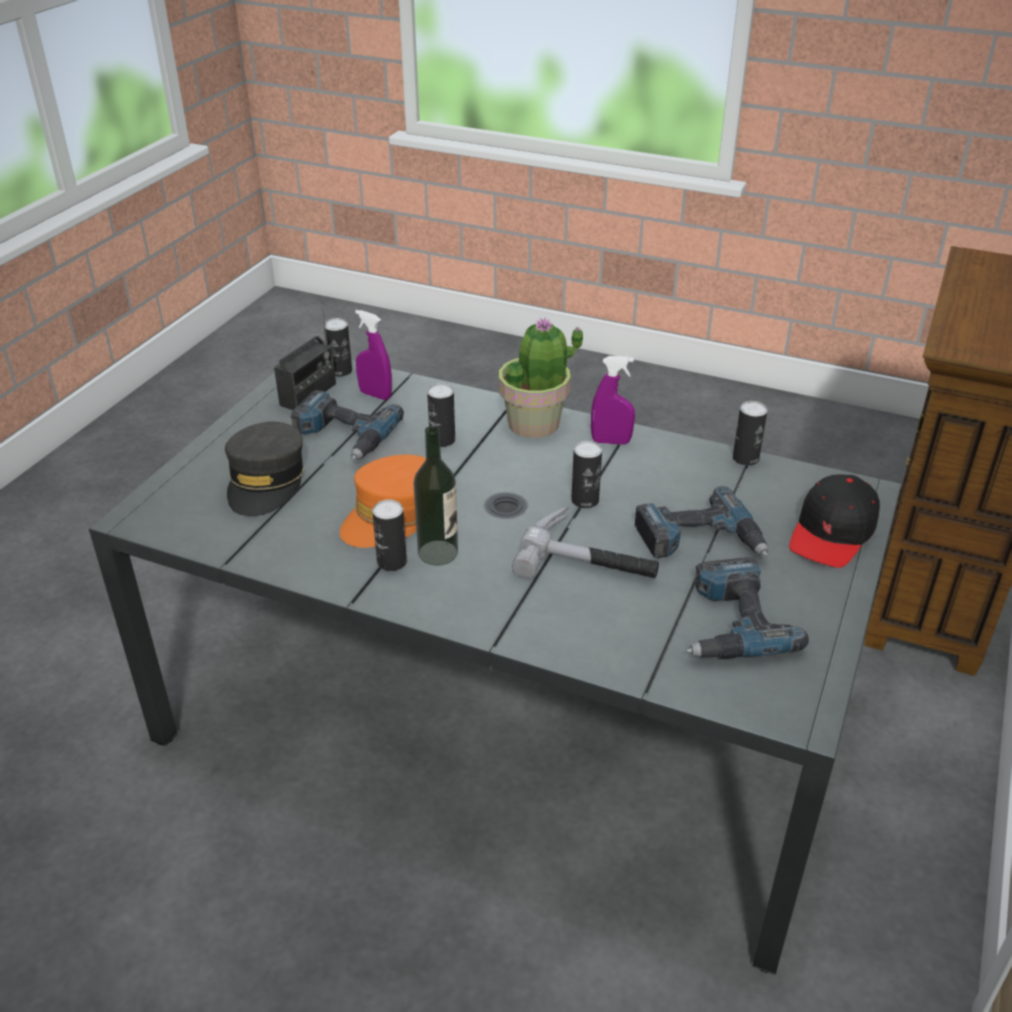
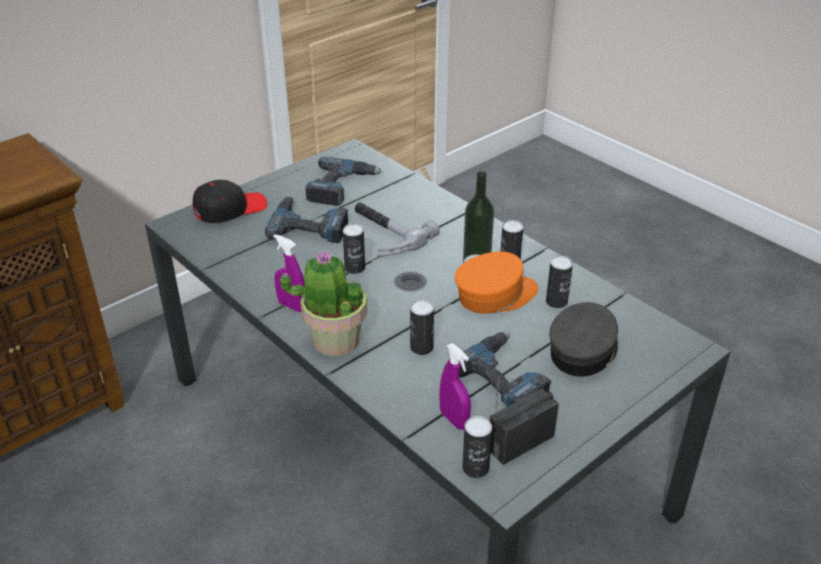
camera: 155 degrees left, 0 degrees up
can [733,401,767,466] -> can moved to [546,256,573,308]

